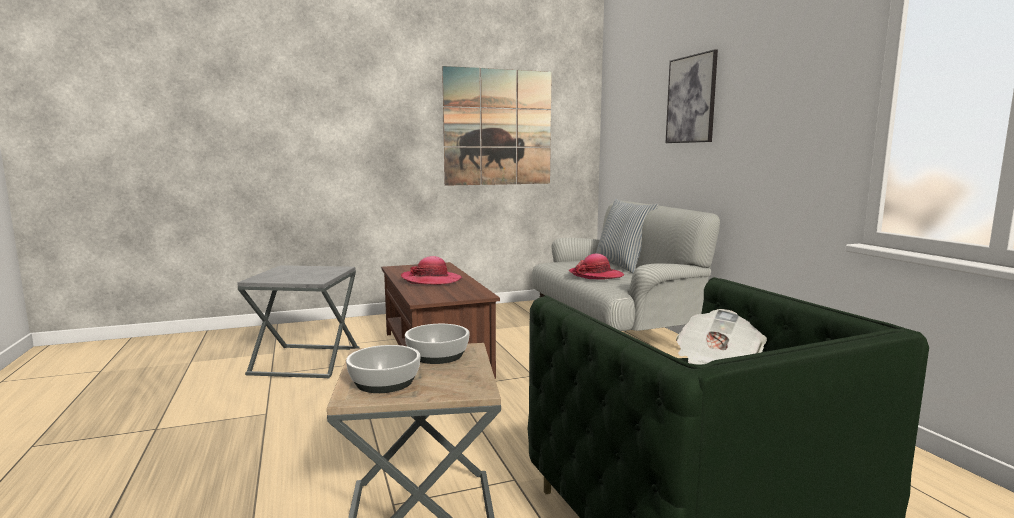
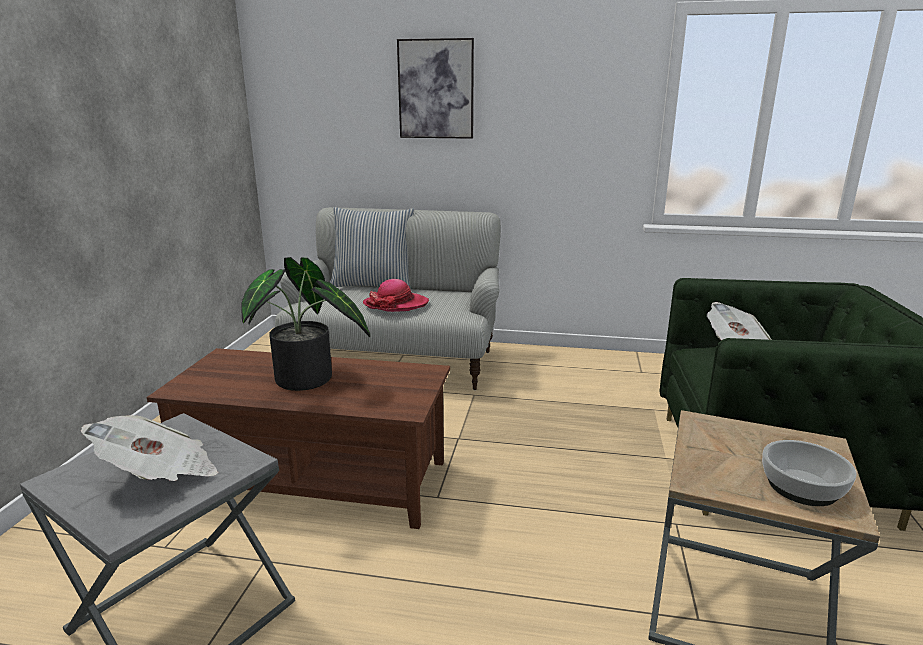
camera: 60 degrees left, 10 degrees up
hat [401,256,462,285] -> potted plant [241,257,370,391]
bowl [405,324,470,364] -> none
picture [442,66,552,186] -> none
none -> newspaper [81,415,219,481]

